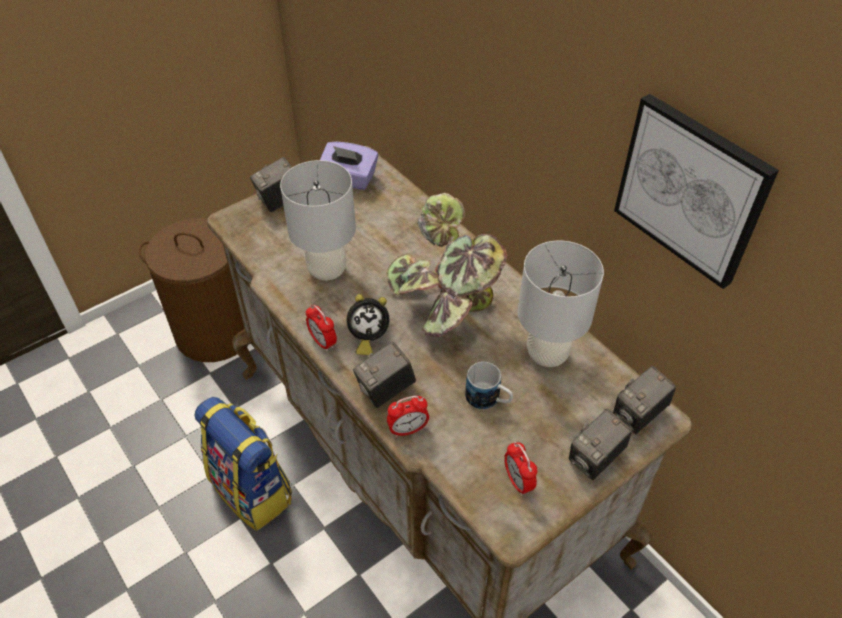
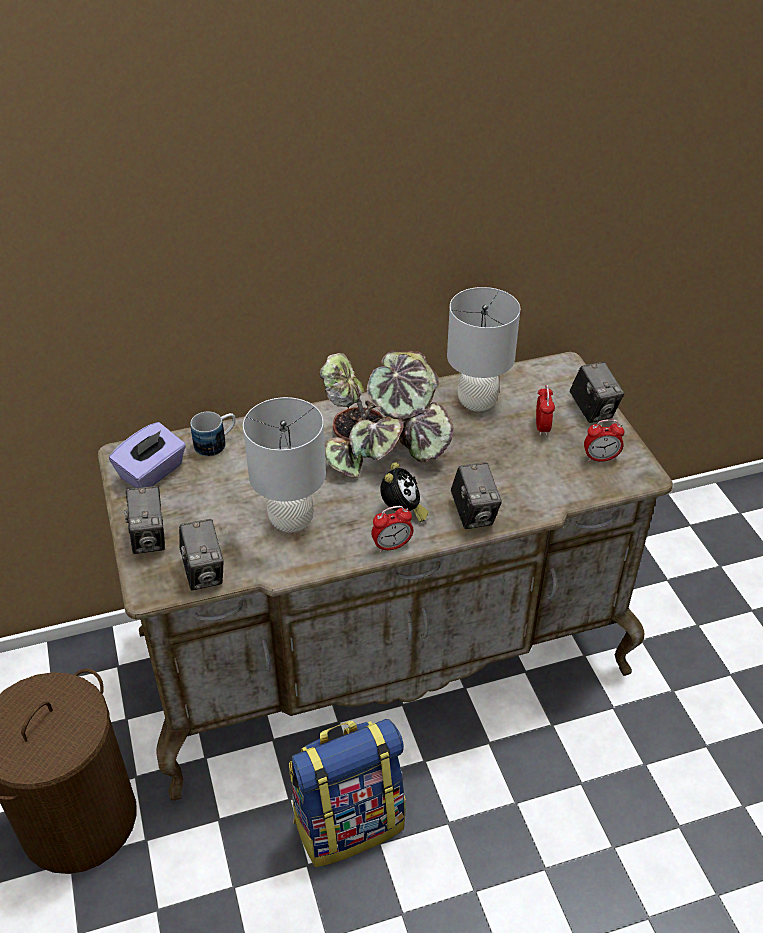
camera: 70 degrees left, 5 degrees down
alarm clock [387,396,429,437] -> alarm clock moved to [536,385,555,436]
mug [465,362,513,410] -> mug moved to [190,412,236,457]
camera [613,366,676,434] -> camera moved to [179,519,224,590]
picture [614,94,779,289] -> none

